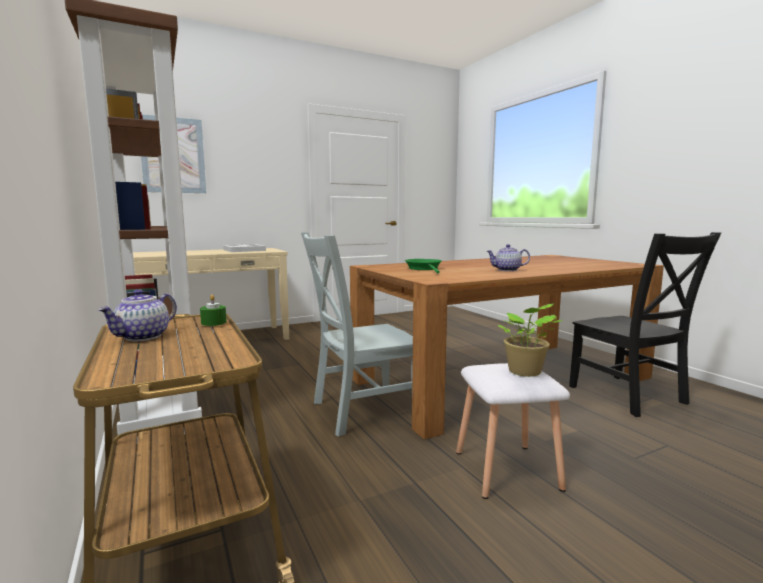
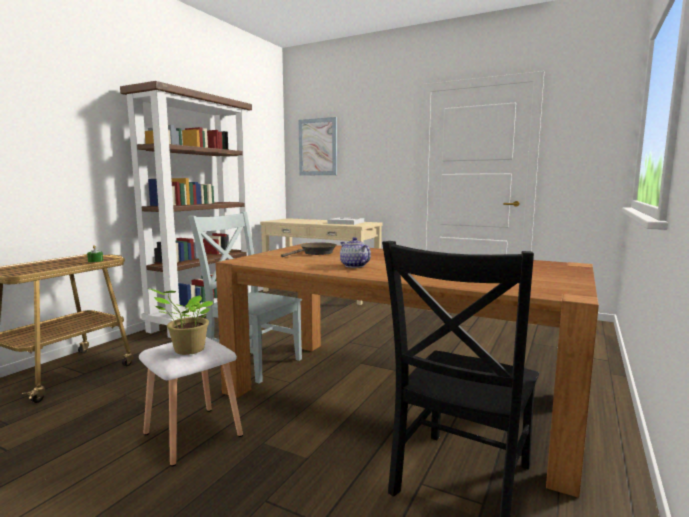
camera: 55 degrees right, 0 degrees up
teapot [98,289,177,341] -> none
green frying pan [405,259,442,273] -> brown frying pan [281,242,337,257]

